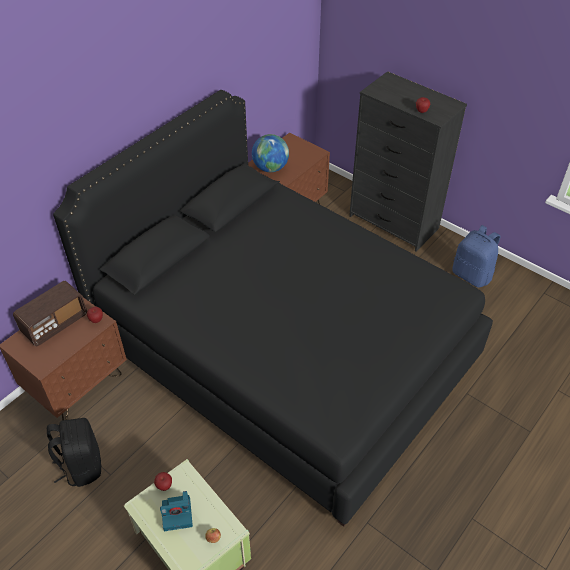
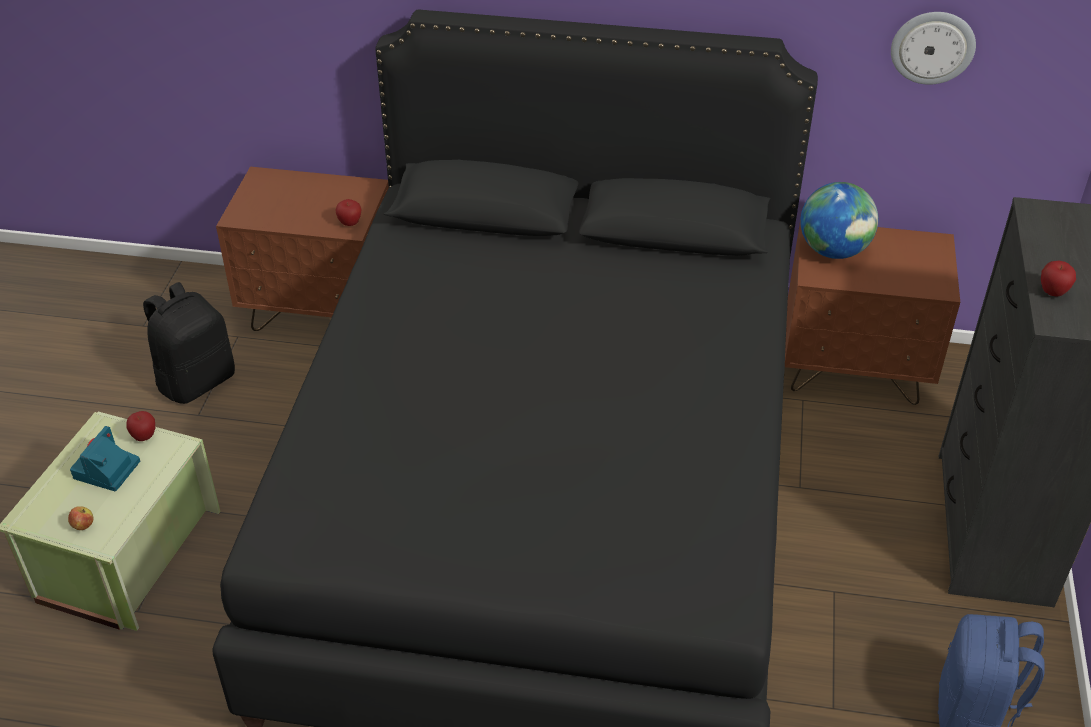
camera: 60 degrees right, 5 degrees down
radio [13,281,87,346] -> none
camera [160,491,193,531] -> camera turned 60 degrees clockwise [70,426,140,491]
none -> wall clock [891,12,976,85]

